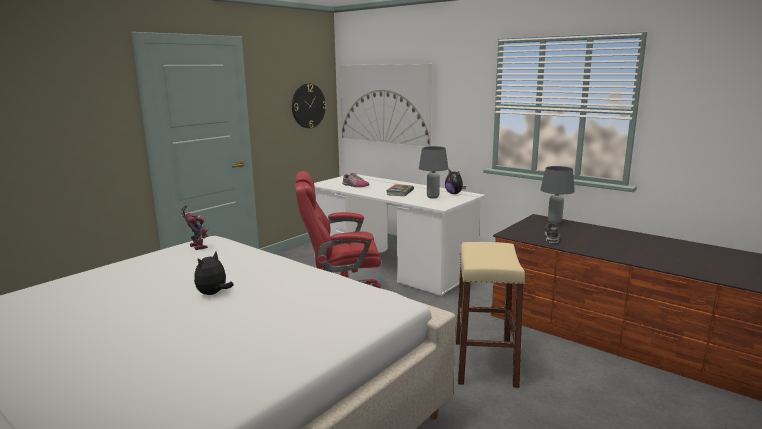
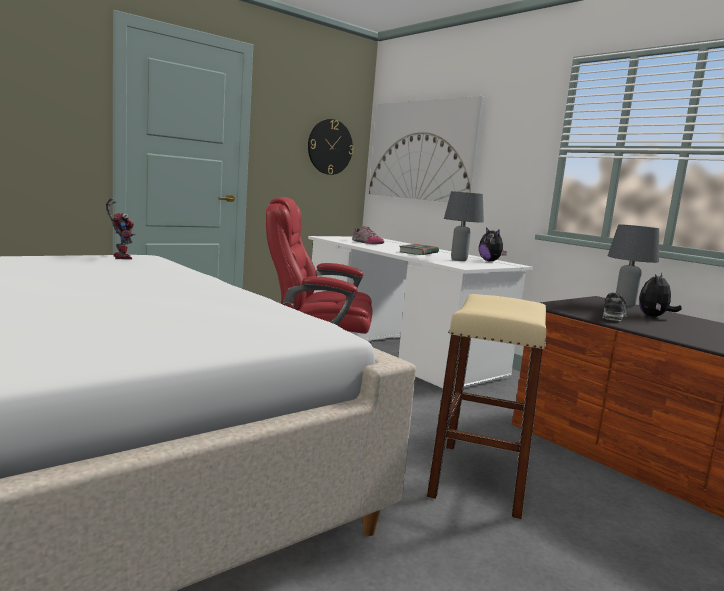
camera: 10 degrees right, 5 degrees down
plush toy [194,252,234,295] -> plush toy moved to [639,272,682,317]

